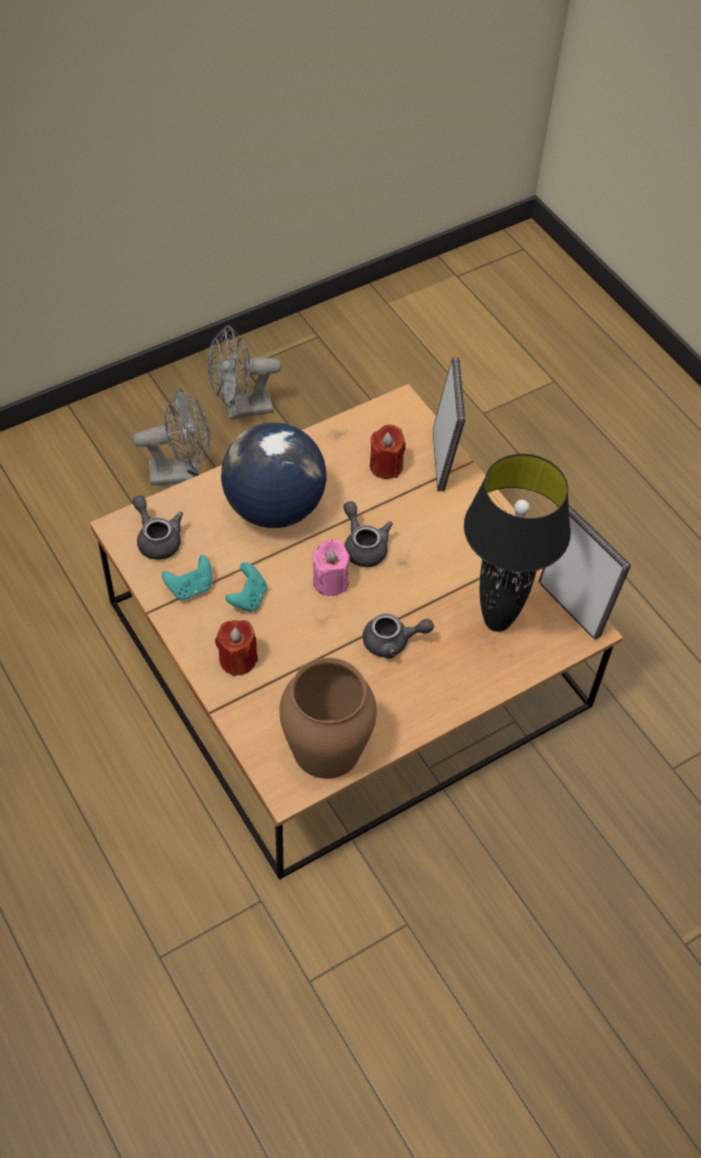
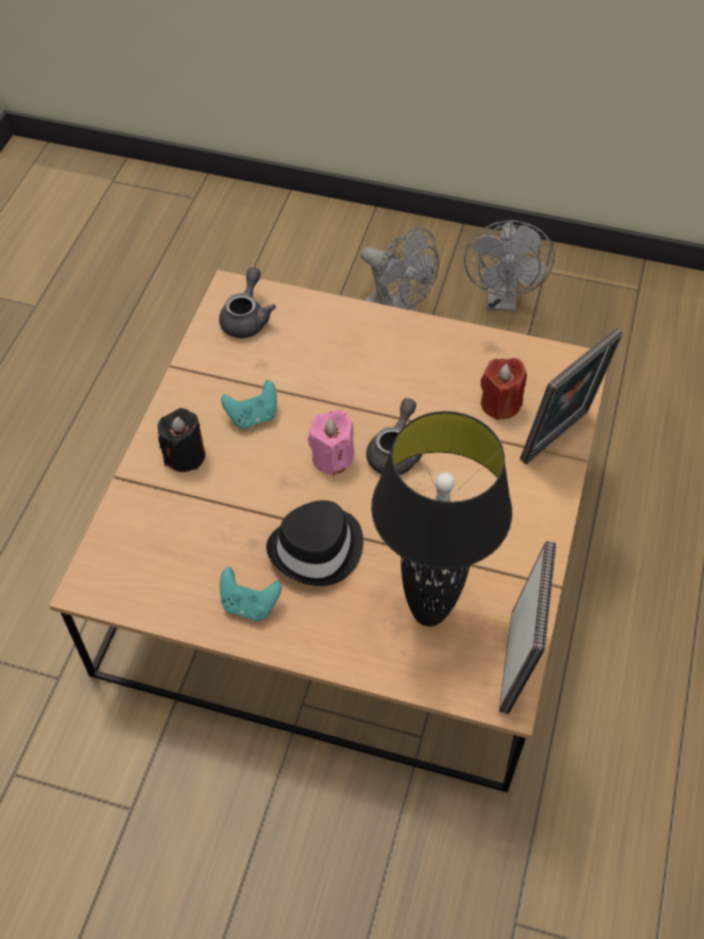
camera: 50 degrees right, 0 degrees up
turquoise game controller [162,555,212,600] -> turquoise game controller moved to [220,567,282,621]
grey fan [208,325,282,419] -> grey fan turned 120 degrees counterclockwise [464,220,555,312]
red candle [215,620,258,677] -> black candle [158,408,205,472]
globe [221,422,326,528] -> none
brown vase [279,658,377,779] -> none
grey teapot [363,613,434,659] -> black hat [266,500,363,586]

